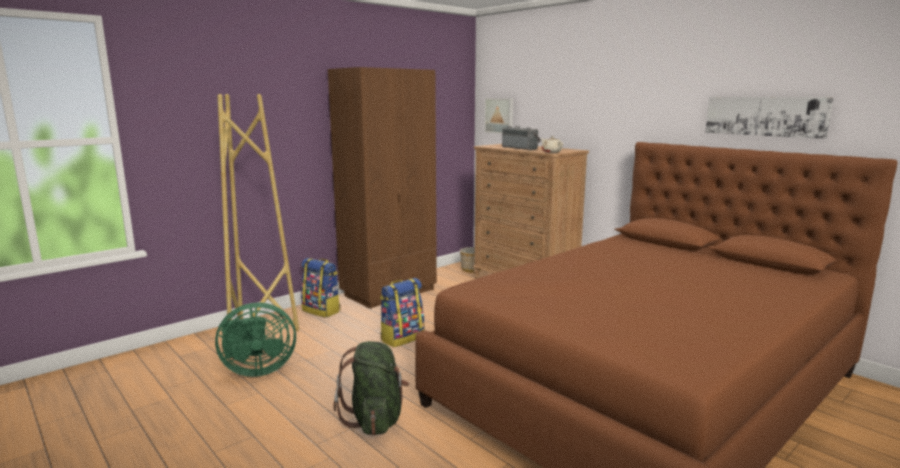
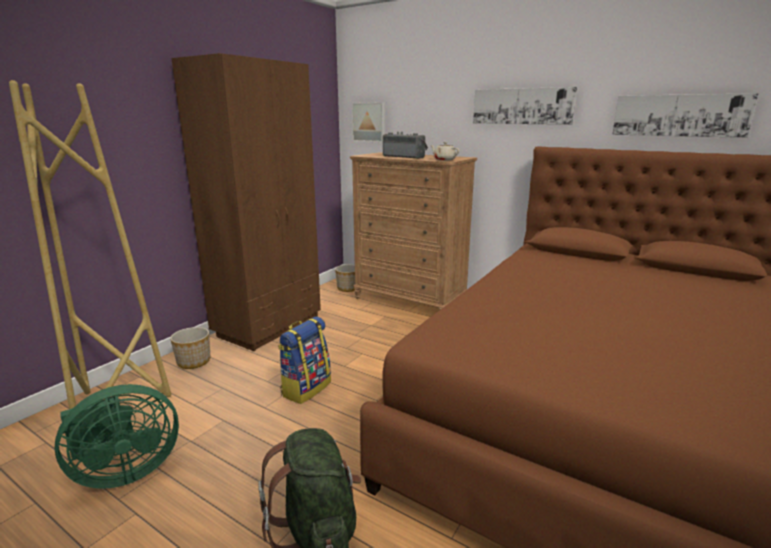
camera: 15 degrees left, 5 degrees up
backpack [301,258,341,318] -> planter [170,327,210,369]
none -> picture [473,87,577,125]

